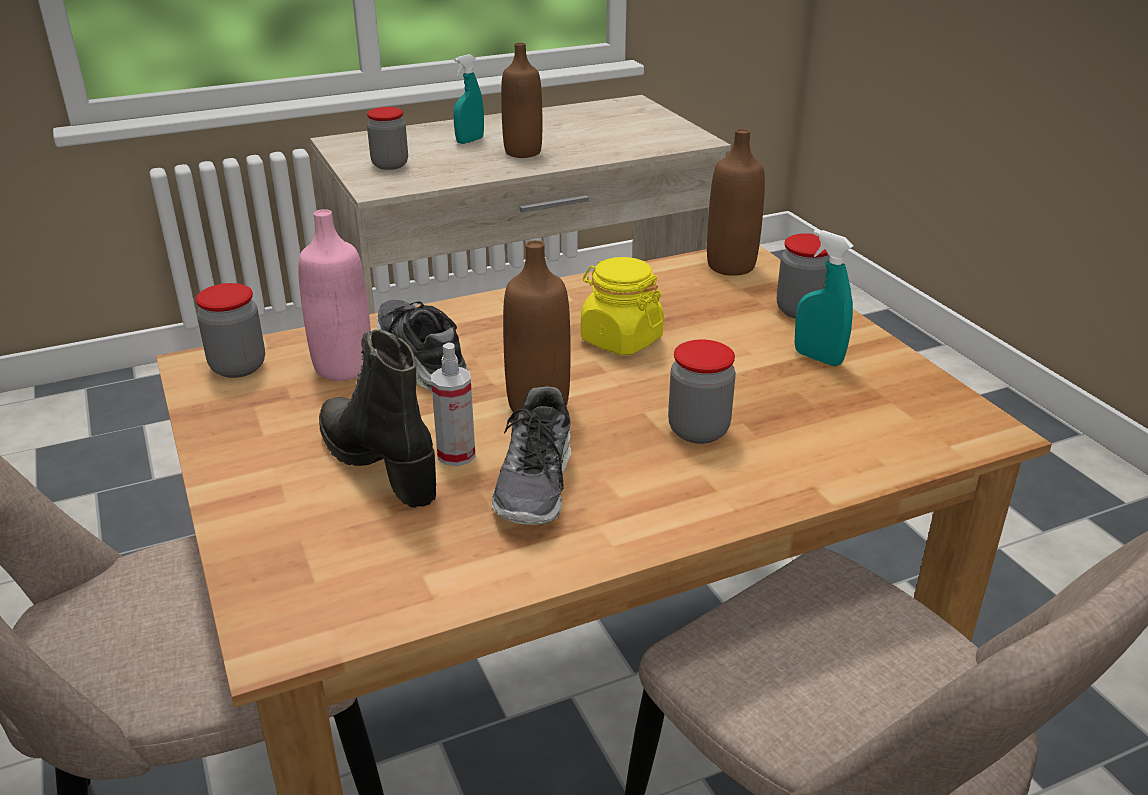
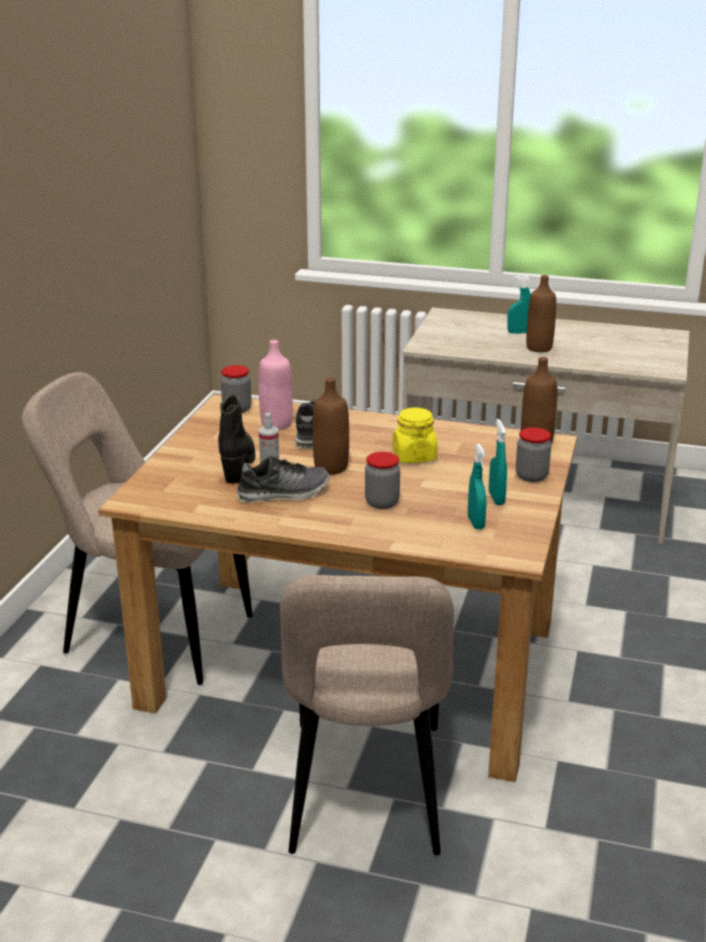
camera: 40 degrees right, 5 degrees down
jar [367,107,408,170] -> none
shoe [492,386,571,525] -> shoe turned 150 degrees counterclockwise [237,456,329,503]
none -> turquoise spray bottle [468,444,486,529]

